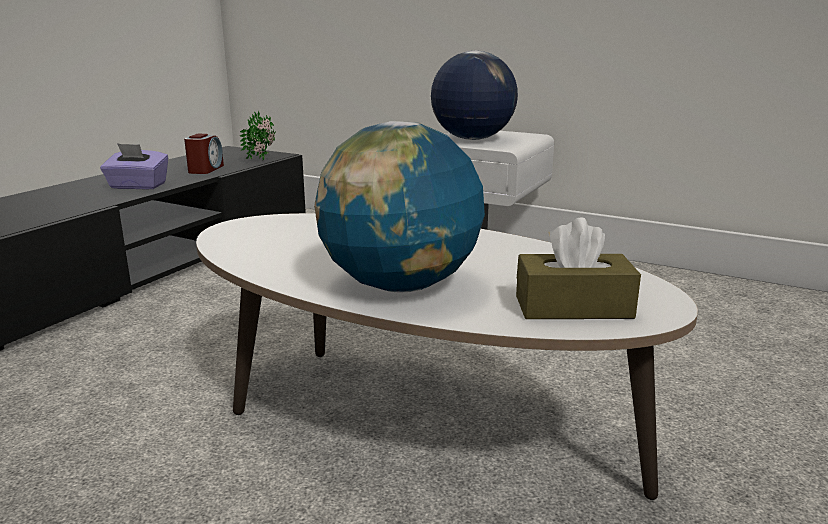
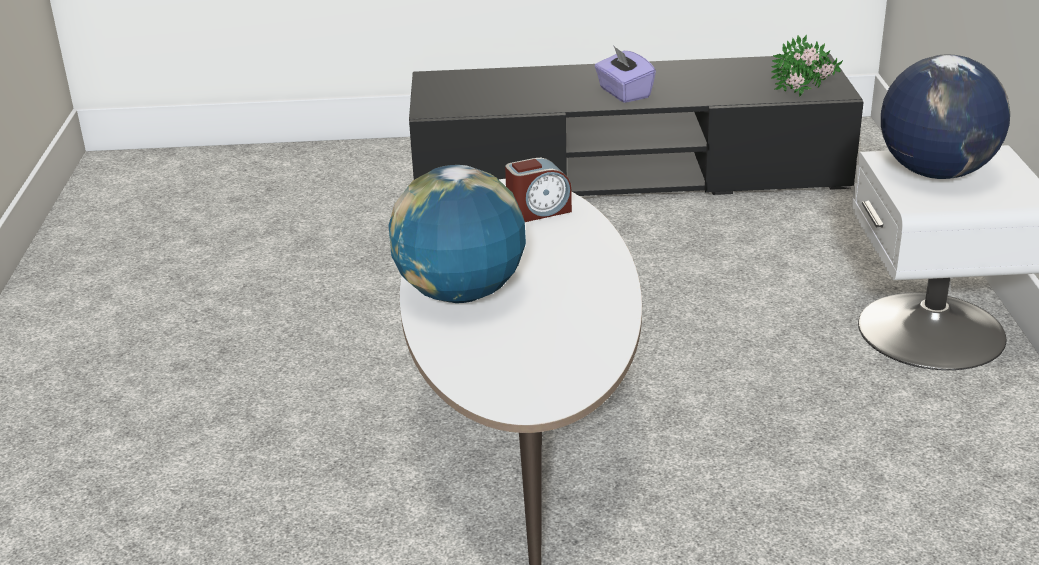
camera: 60 degrees right, 10 degrees up
alarm clock [184,134,224,174] -> alarm clock moved to [505,158,572,222]
brown tissue box [516,217,641,319] -> none

